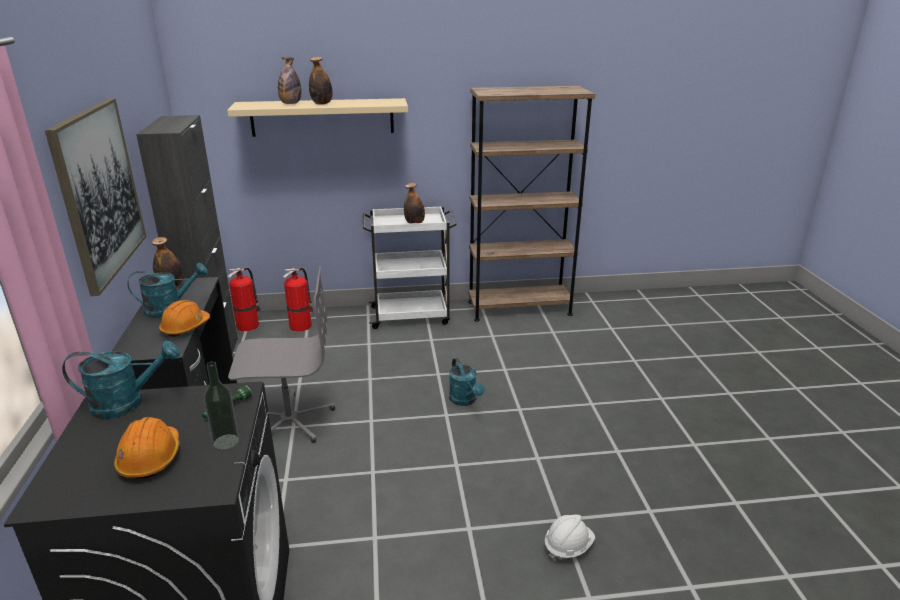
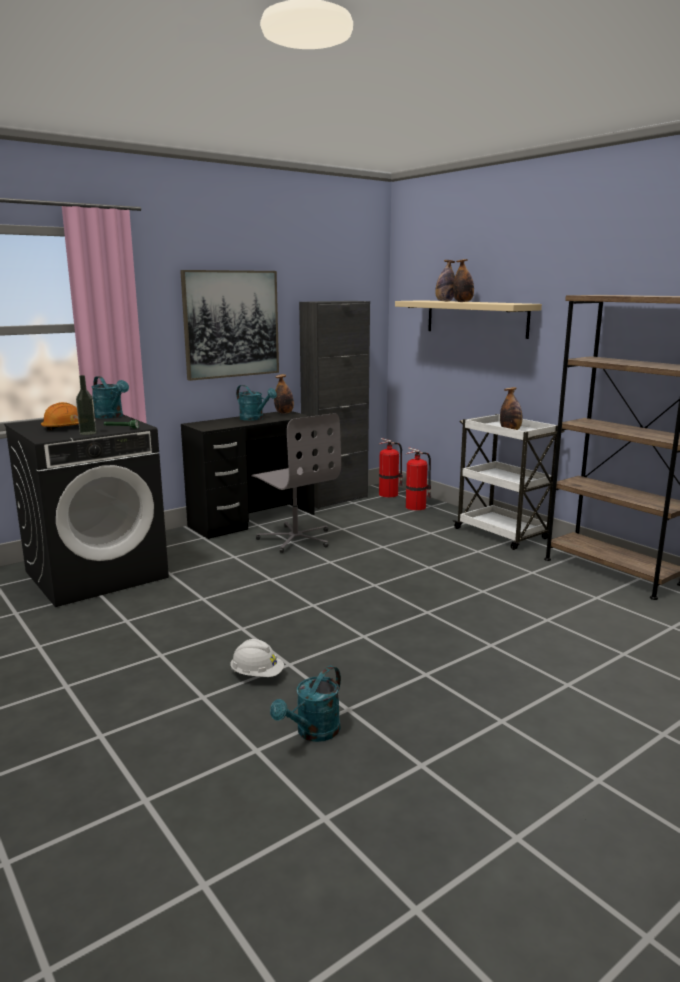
camera: 60 degrees right, 10 degrees down
orange hard hat [159,300,210,337] -> none
turquoise watering can [449,358,485,406] -> turquoise watering can moved to [270,666,341,742]

